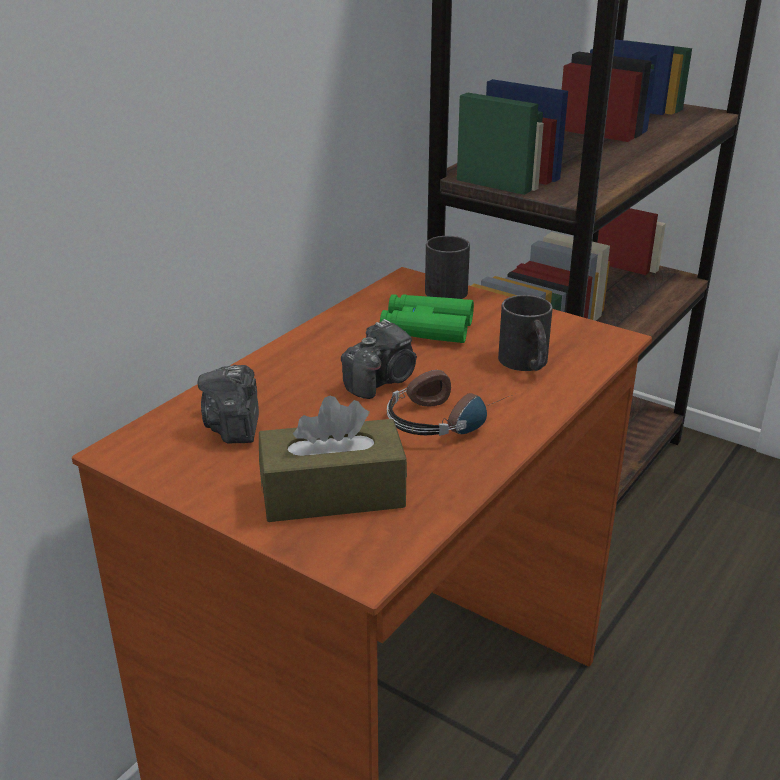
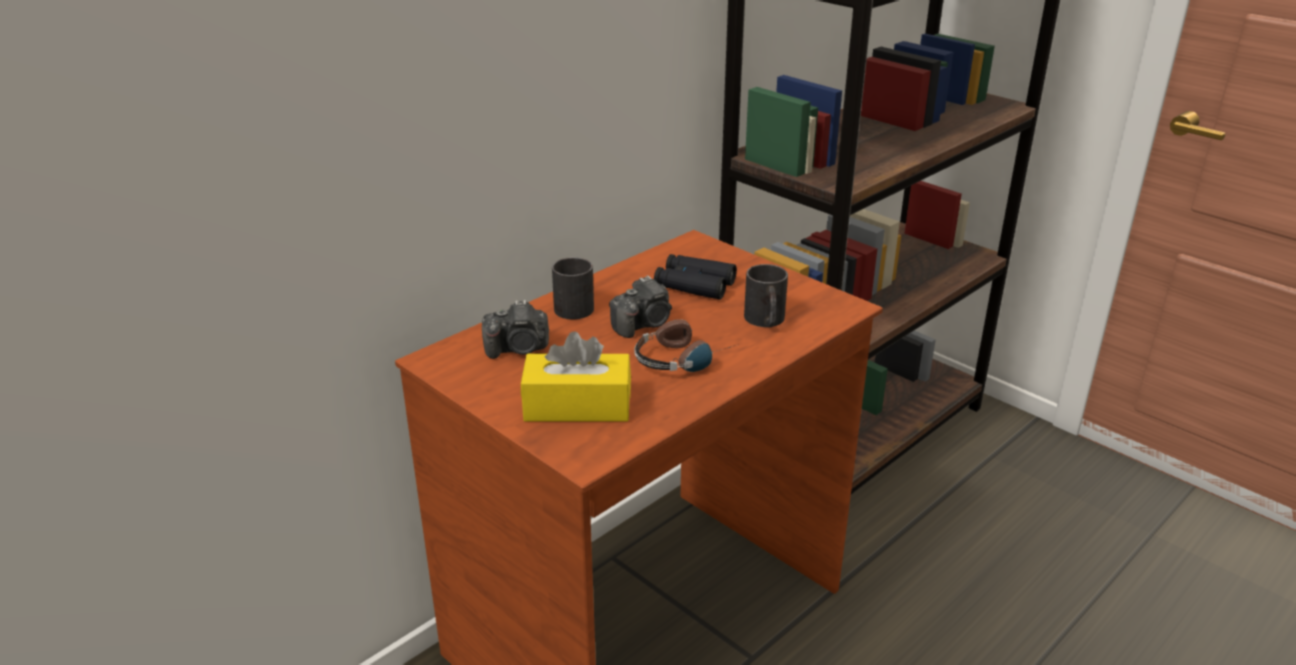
camera: 10 degrees right, 0 degrees up
camera [198,365,259,443] -> camera turned 105 degrees counterclockwise [482,300,549,359]
brown tissue box [259,396,407,522] -> yellow tissue box [521,331,631,422]
green binoculars [380,294,474,343] -> black binoculars [654,254,737,300]
black mug [425,236,470,299] -> black mug moved to [552,257,594,319]

